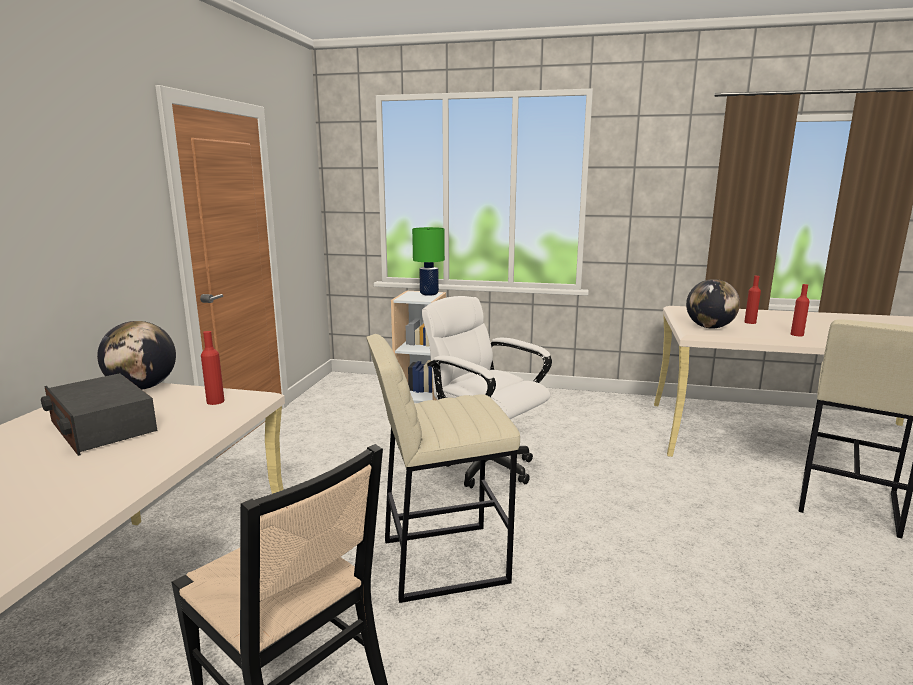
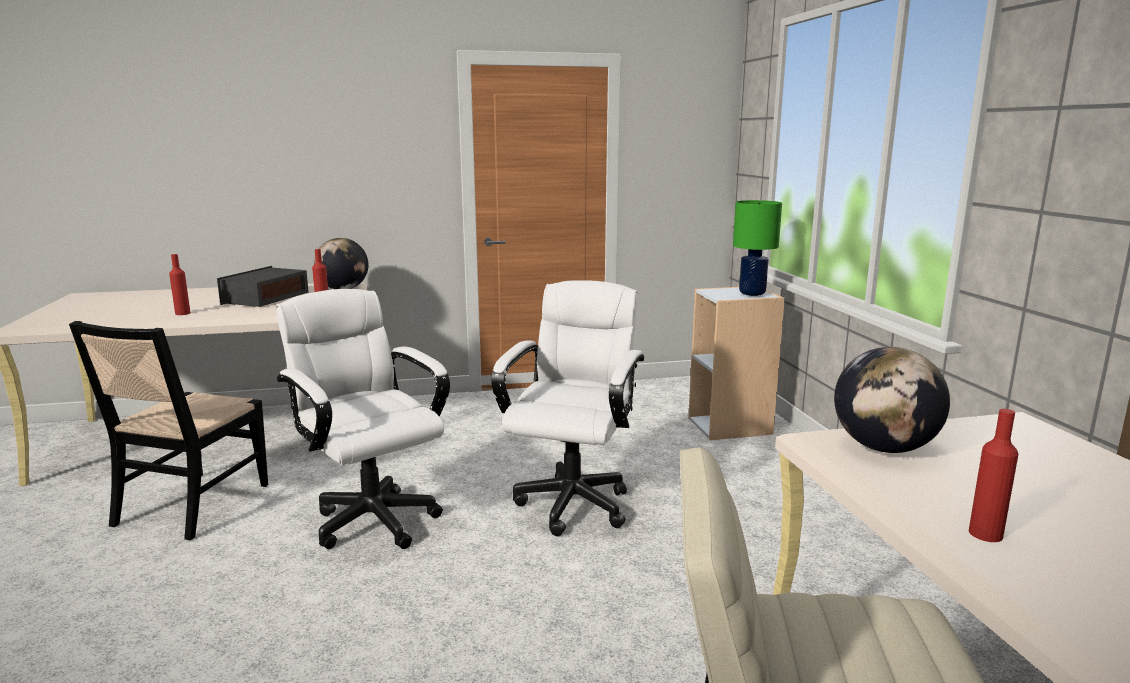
camera: 65 degrees right, 0 degrees up
beige stool [366,334,520,603] -> white office chair [276,289,450,549]
red bottle [744,276,761,324] -> red bottle moved to [169,254,190,315]

